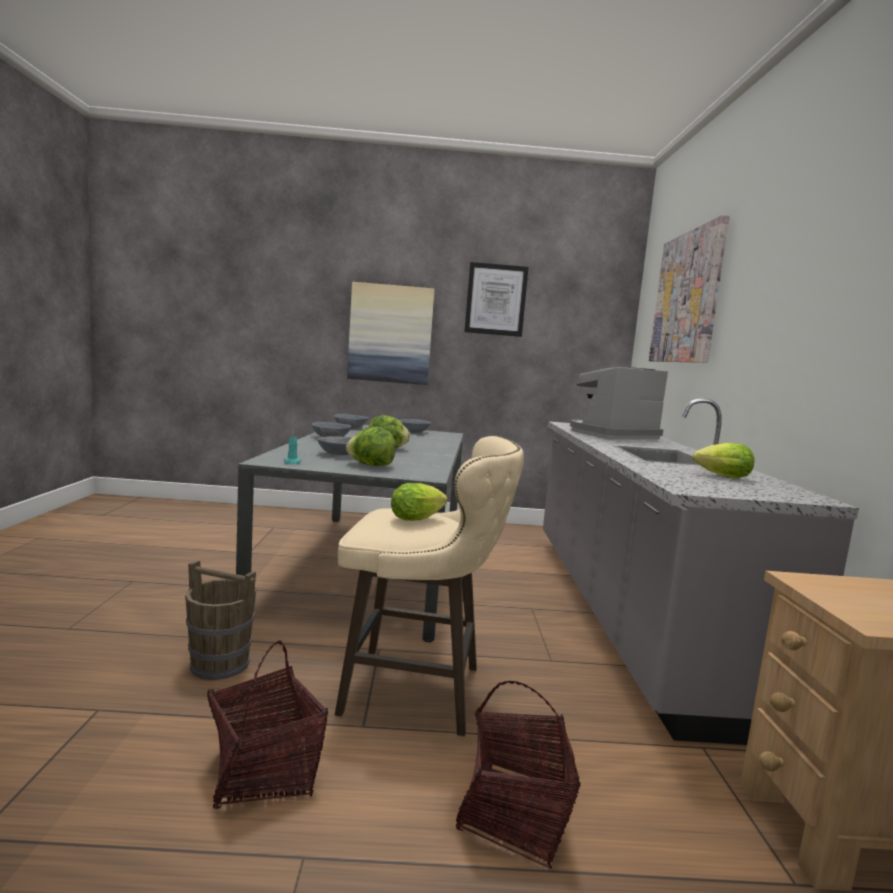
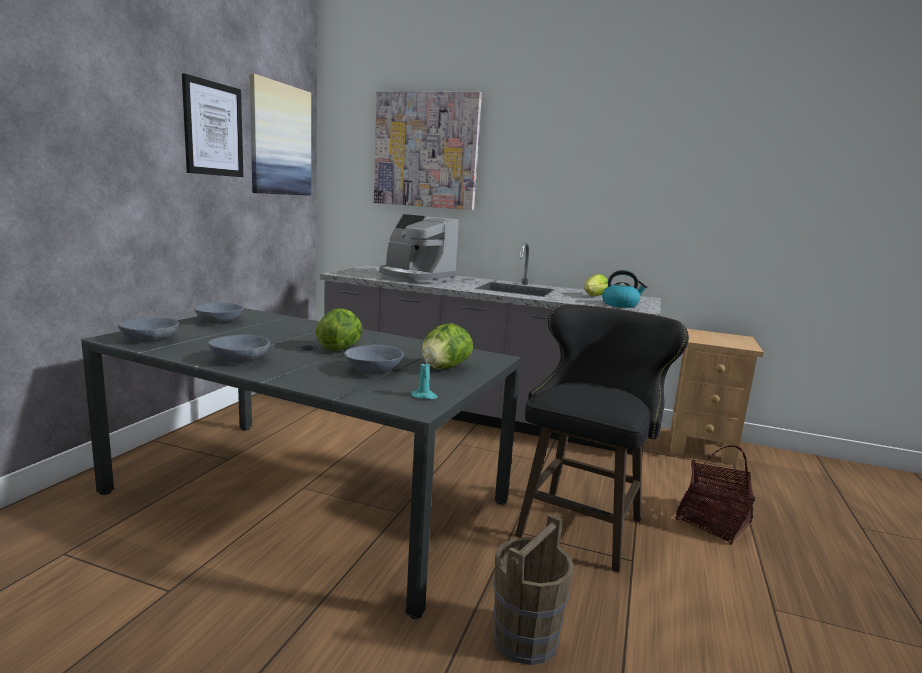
camera: 70 degrees left, 5 degrees up
basket [207,641,328,809] -> none
beige stool [335,436,524,736] -> black stool [515,304,689,572]
picture [347,282,435,385] -> picture moved to [249,74,311,196]
lettuce [391,483,448,521] -> none
coffee machine [570,367,668,440] -> coffee machine turned 45 degrees counterclockwise [379,214,459,283]
none -> kettle [602,270,647,308]

